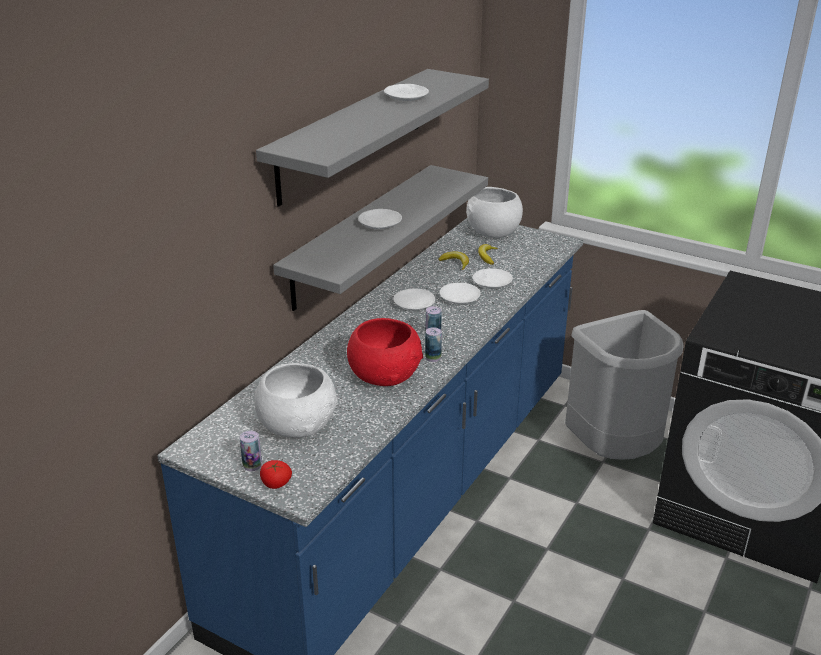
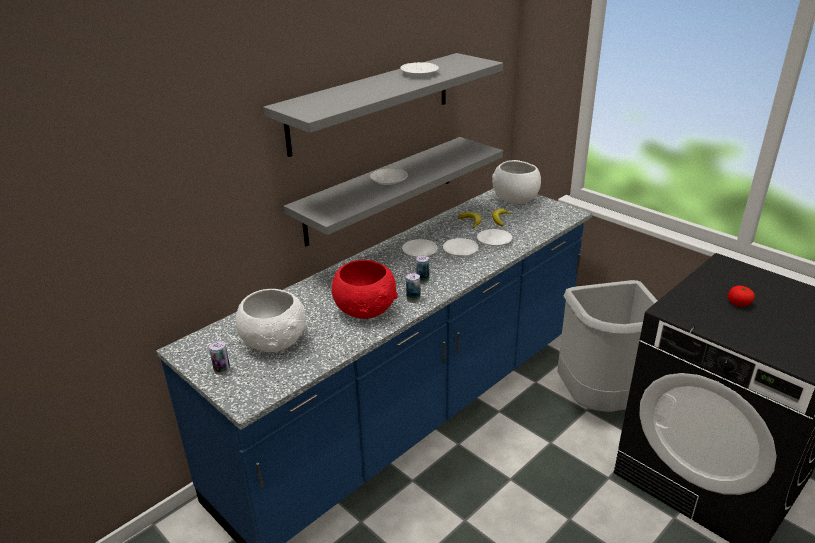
camera: 15 degrees right, 0 degrees up
tomato [260,460,292,489] -> tomato moved to [728,286,755,307]

